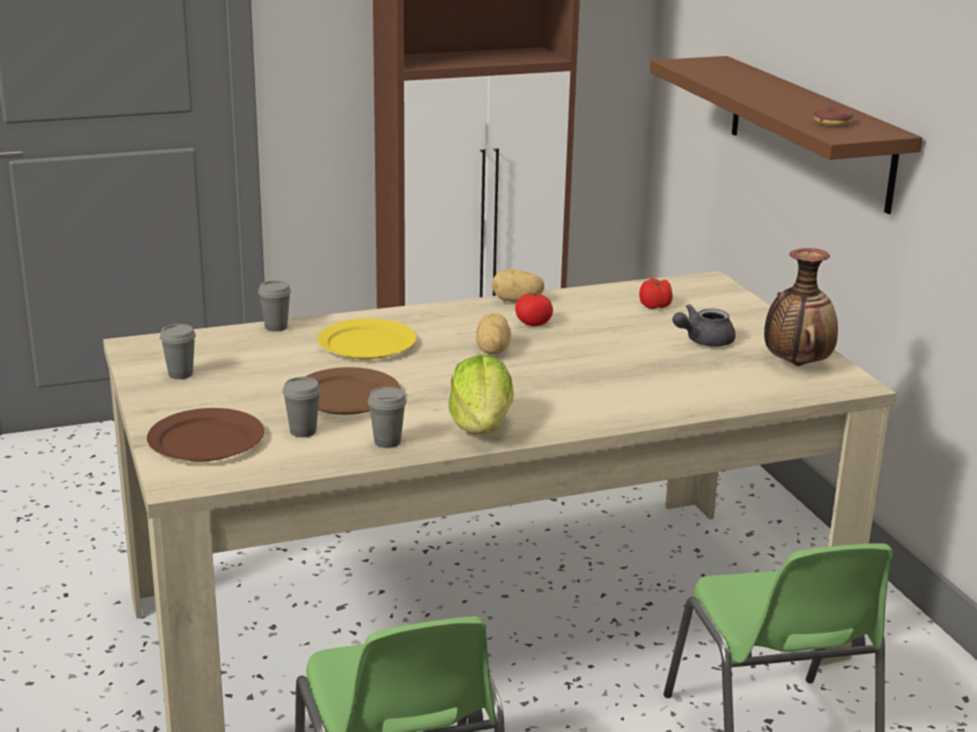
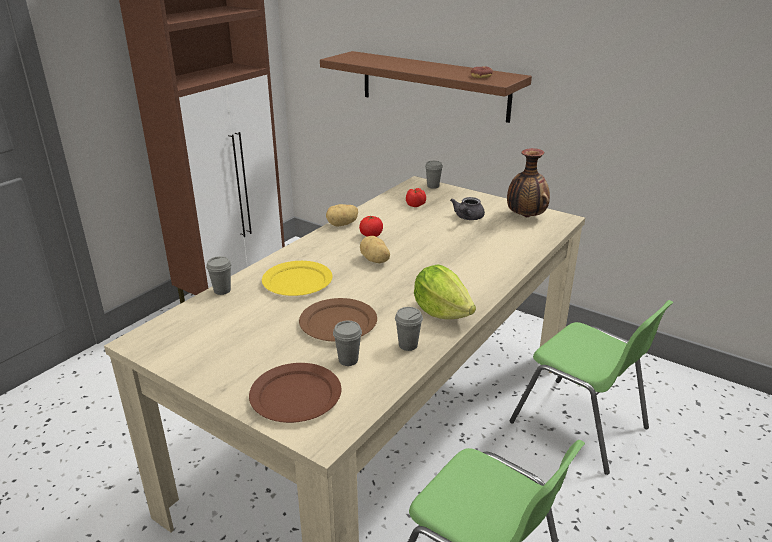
camera: 35 degrees left, 5 degrees up
grey cup [160,324,196,379] -> grey cup moved to [425,161,443,189]

